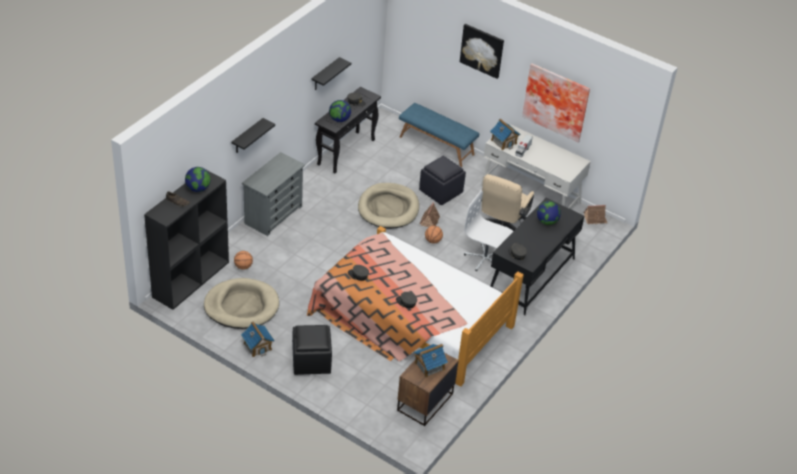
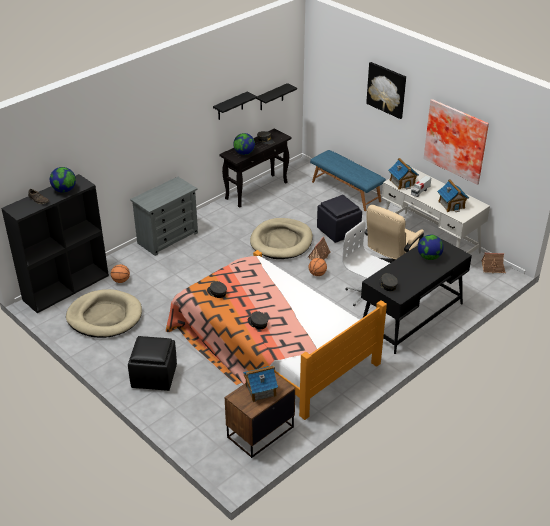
camera: 15 degrees right, 5 degrees down
black shelf [231,118,275,153] -> black shelf moved to [256,83,297,110]
toy house [241,321,275,357] -> toy house moved to [437,179,469,212]

